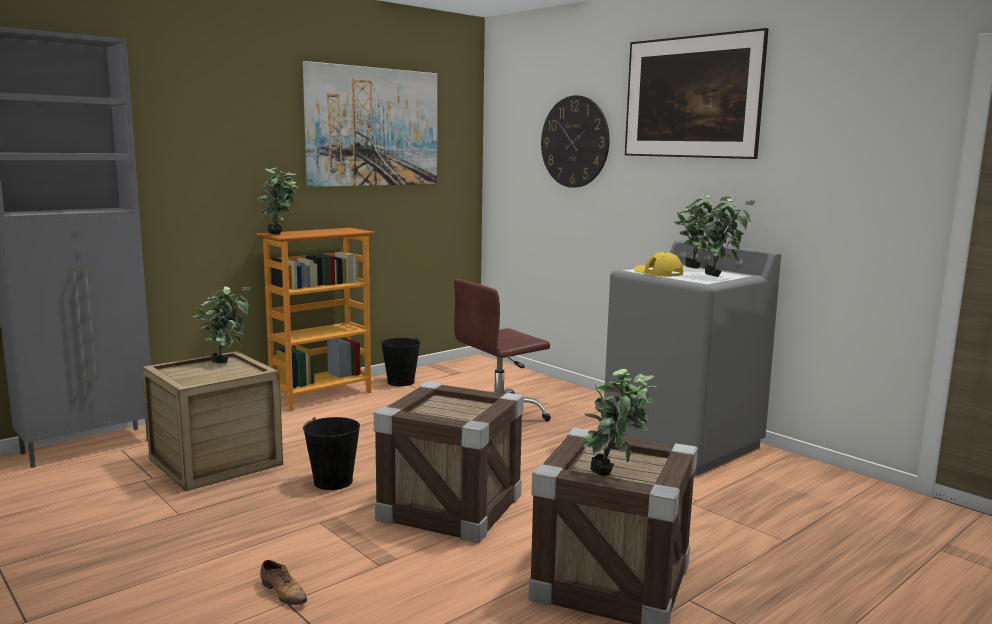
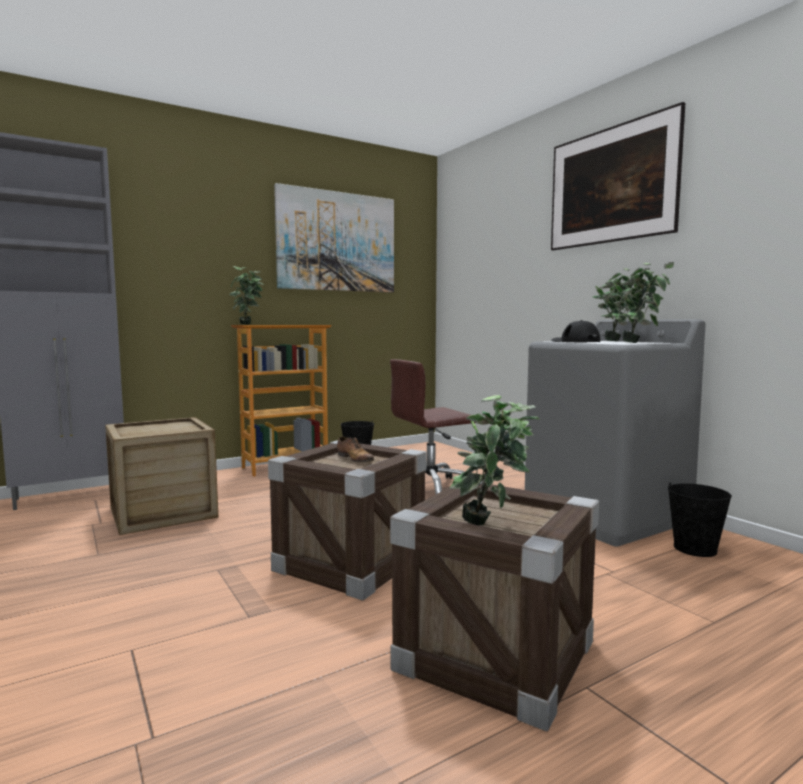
camera: 10 degrees right, 5 degrees down
potted plant [193,286,251,363] -> none
shoe [260,560,307,605] -> shoe moved to [337,436,374,463]
black bucket [303,417,360,490] -> black bucket moved to [668,482,732,557]
wall clock [541,95,610,188] -> none
yellow cap [634,252,683,277] -> black cap [551,320,600,343]

